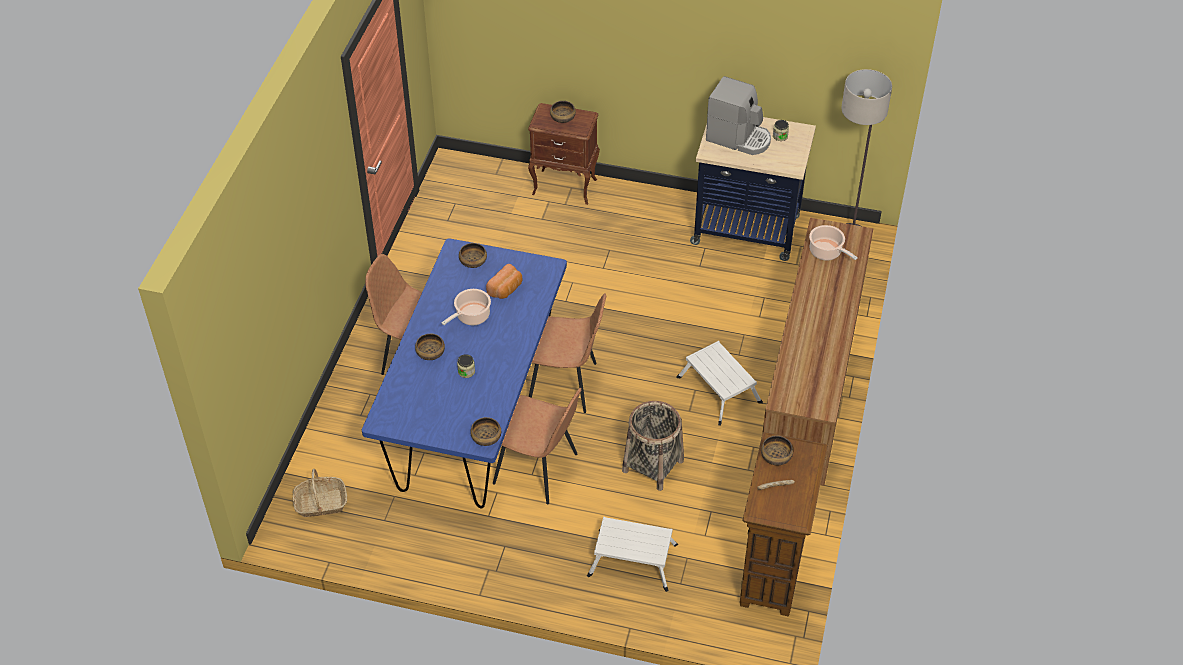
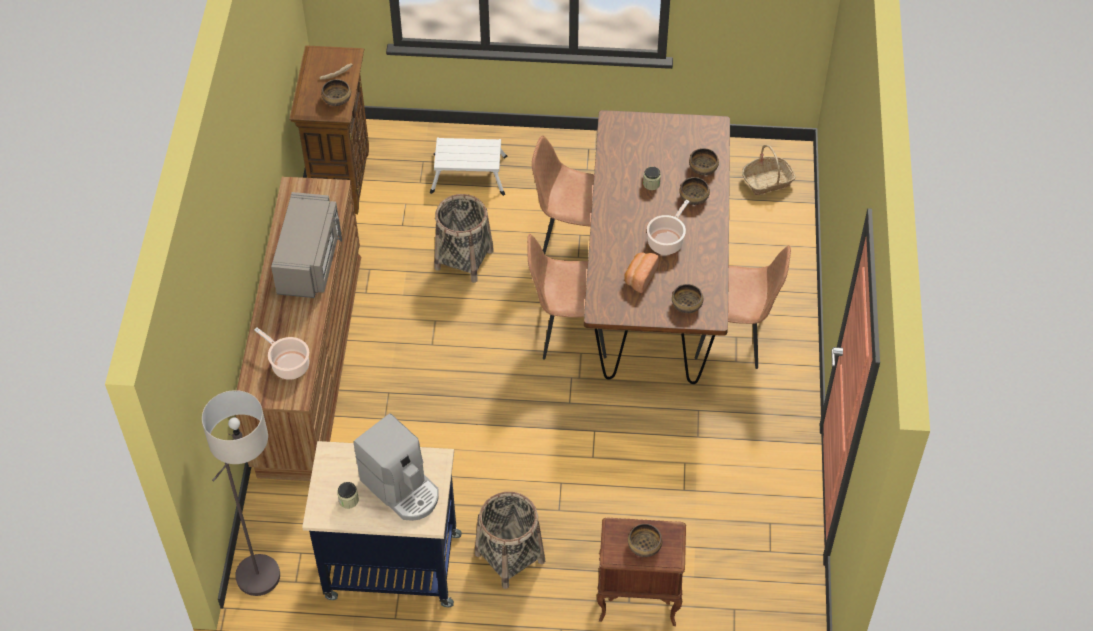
camera: 170 degrees right, 5 degrees up
blue dining table [362,238,567,508] -> brown dining table [584,110,730,384]
bowl [470,417,501,446] -> bowl moved to [689,148,719,175]
white step ladder [676,341,763,426] -> none
coffee machine [706,76,771,155] -> coffee machine turned 150 degrees counterclockwise [354,413,439,521]
none -> grey microwave [271,192,342,298]
none -> basket [475,492,545,589]

